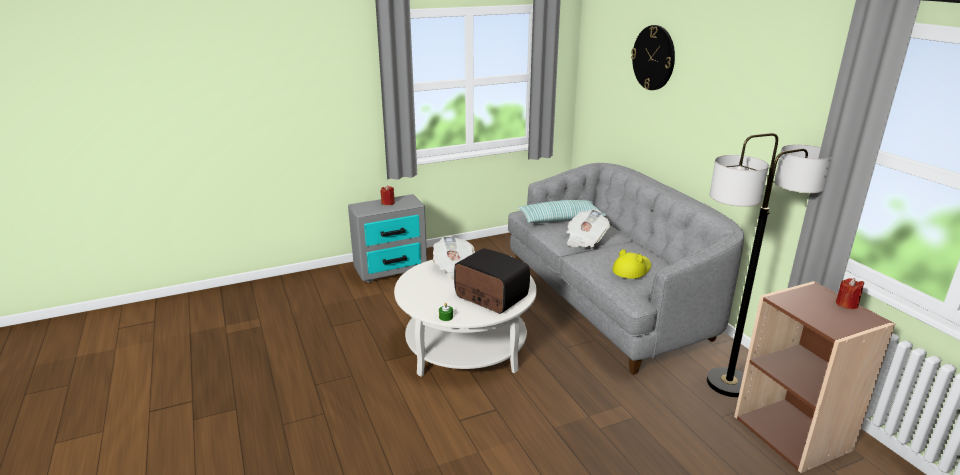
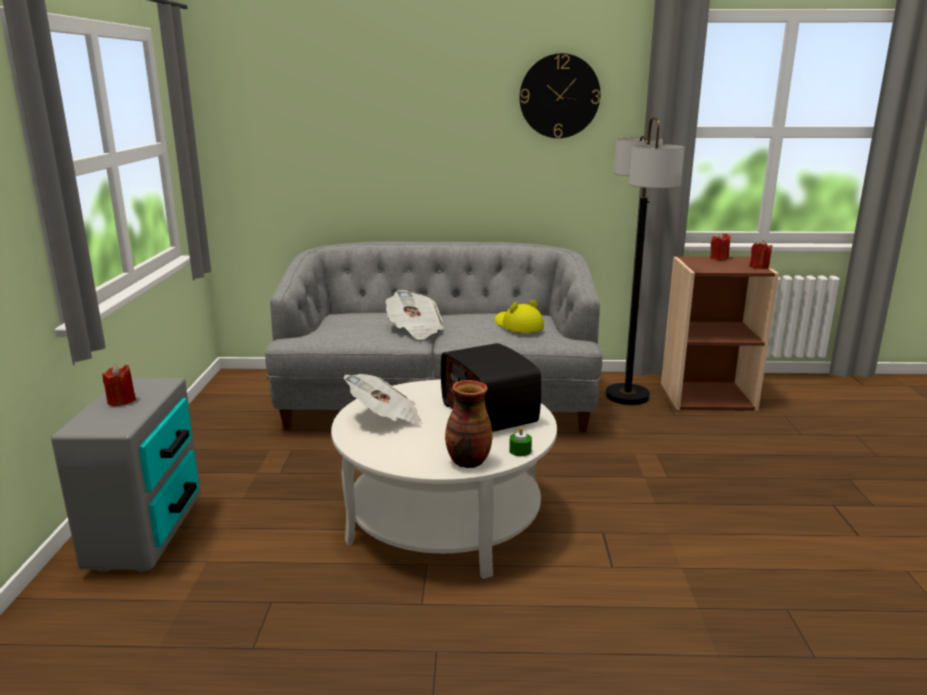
camera: 65 degrees left, 5 degrees down
radio [454,248,530,314] -> radio turned 90 degrees counterclockwise [441,343,541,432]
pillow [518,200,606,223] -> none
wall clock [631,25,675,90] -> wall clock moved to [519,53,600,138]
none -> vase [445,380,493,468]
none -> red candle [749,240,773,269]

